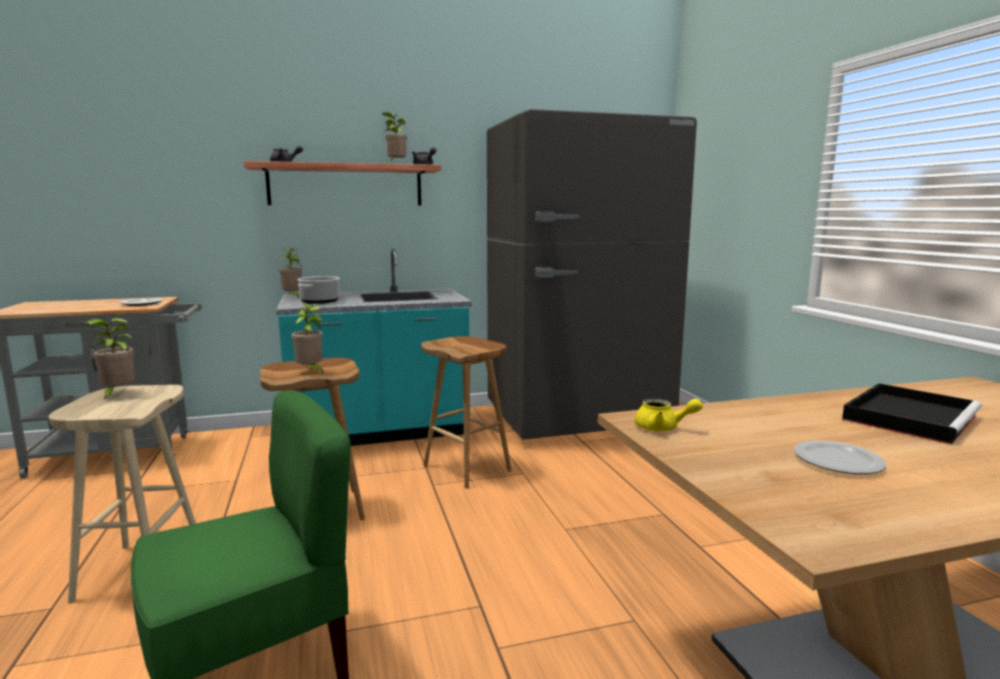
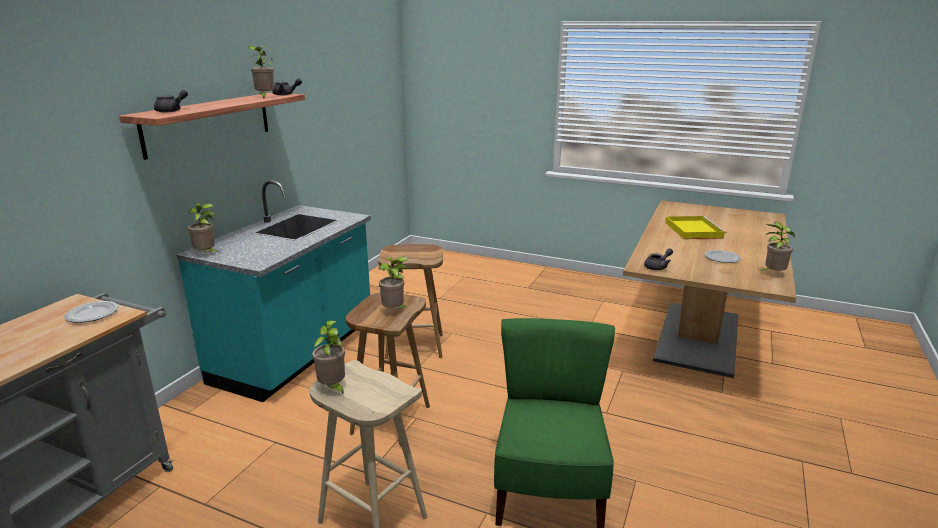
camera: 50 degrees left, 10 degrees up
cooking pot [297,276,340,304] -> none
grey fridge [487,109,697,440] -> none
yellow teapot [635,398,703,431] -> grey teapot [644,248,673,270]
black tray [842,383,982,444] -> yellow tray [665,216,727,239]
none -> potted plant [759,222,795,272]

